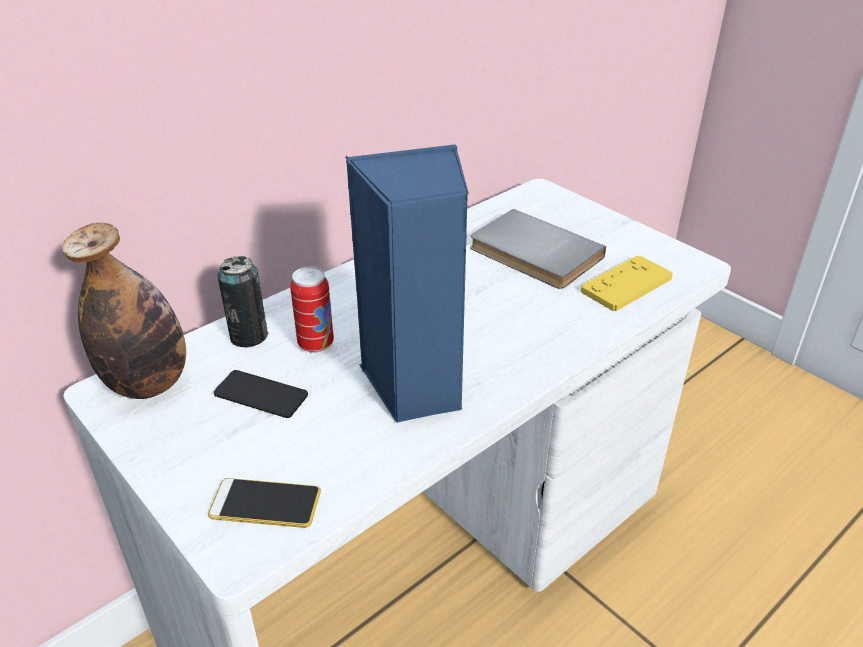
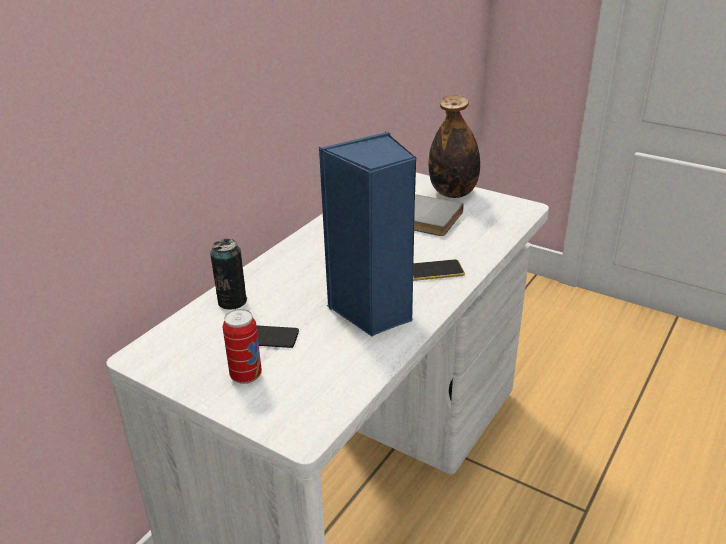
camera: 15 degrees left, 5 degrees down
bottle [62,223,186,399] -> bottle moved to [429,95,480,198]
phone [208,478,321,528] -> phone moved to [413,259,465,281]
can [290,266,334,353] -> can moved to [223,309,262,384]
yellow game controller [581,256,673,311] -> none

